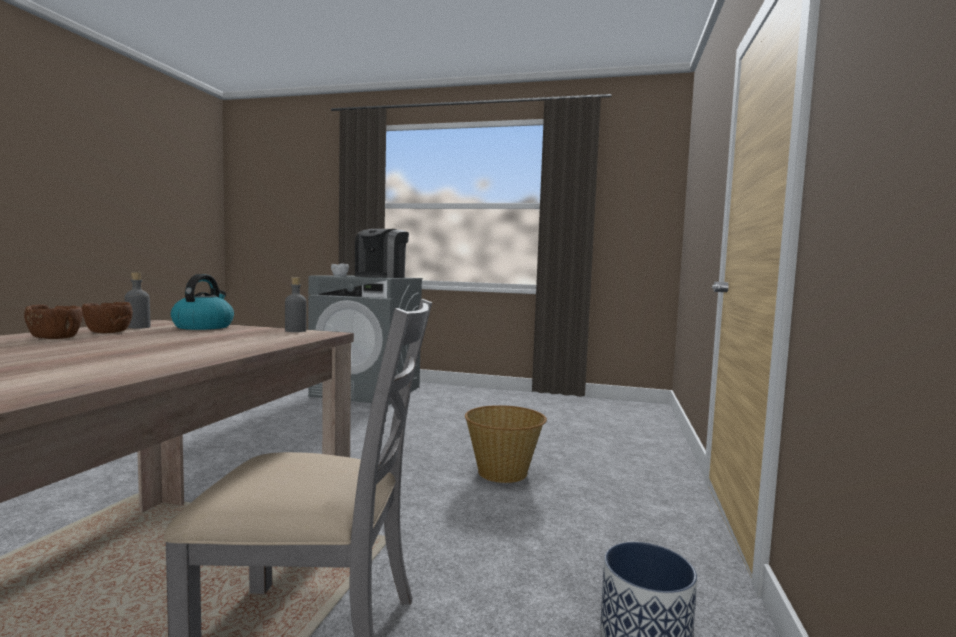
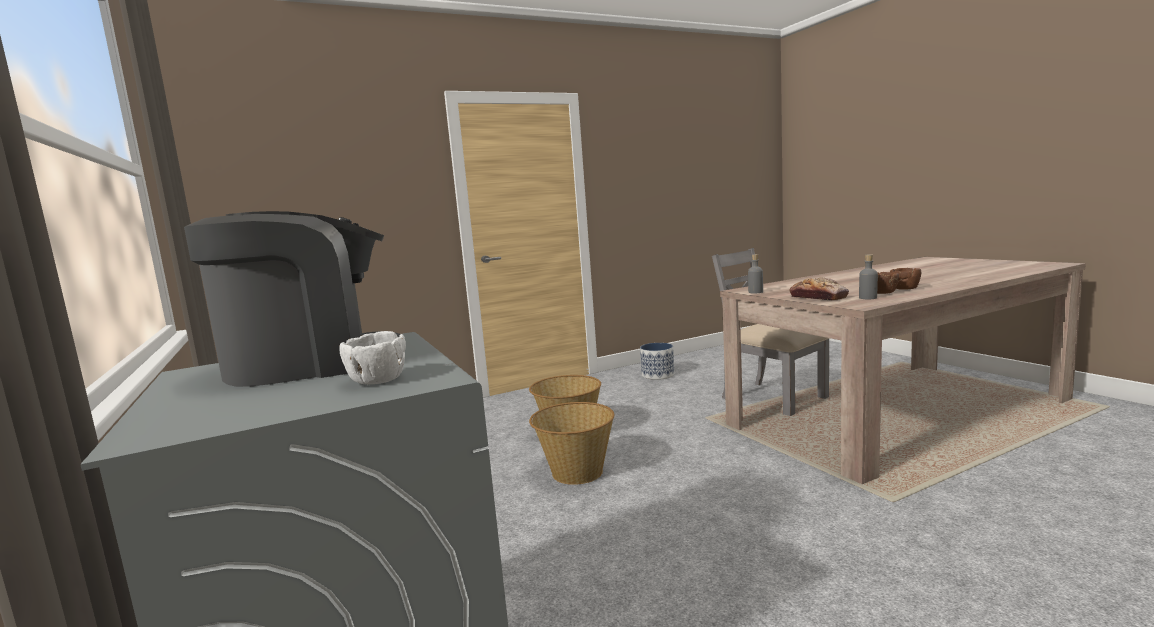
camera: 130 degrees left, 5 degrees up
kettle [171,274,234,330] -> bread [789,277,849,300]
none -> basket [529,402,614,485]

